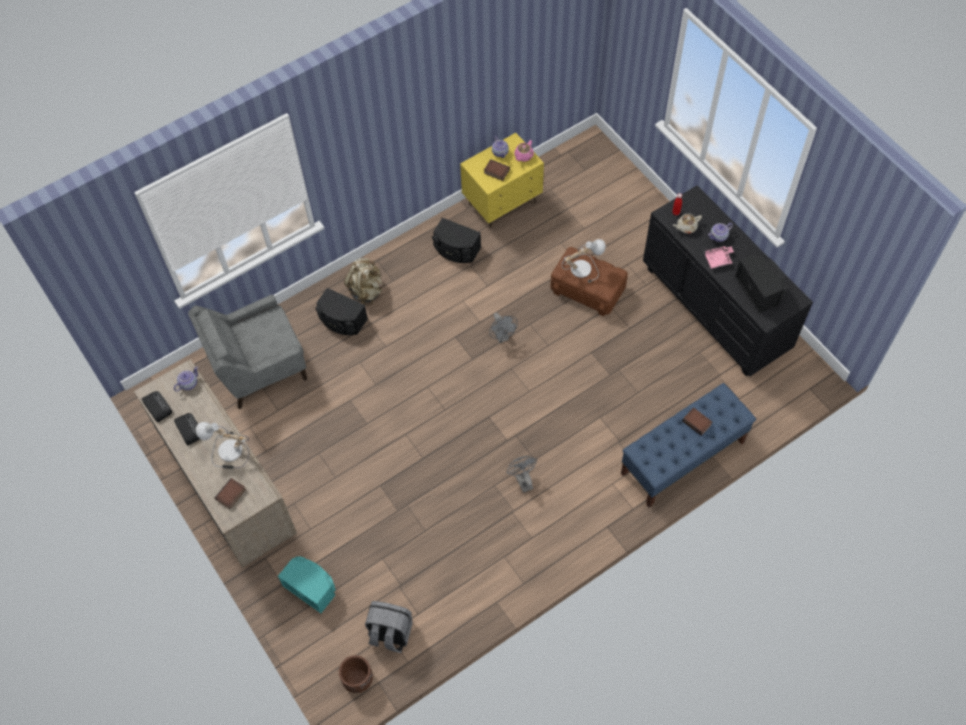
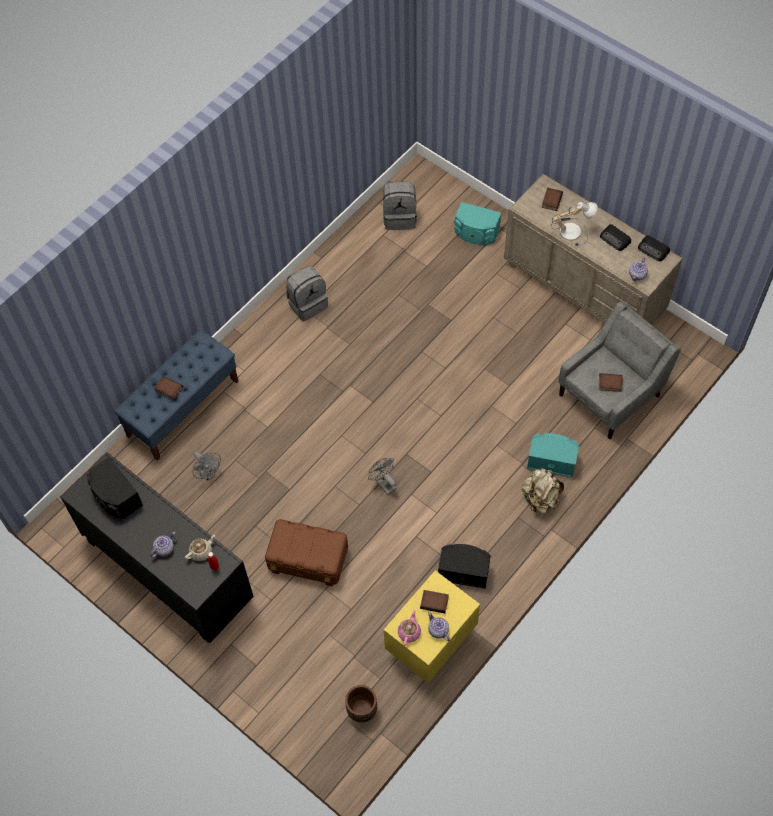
camera: 165 degrees right, 0 degrees up
black speaker [315,288,368,335] -> turquoise speaker [527,433,579,477]
brown planter [339,655,373,693] -> brown planter moved to [345,685,377,722]
grey fan [506,456,537,493] -> grey fan moved to [193,451,221,481]
table lamp [561,239,606,283] -> none
pink tray [703,246,734,269] -> none
none -> grey backpack [286,266,328,321]
none -> book [599,373,623,392]

